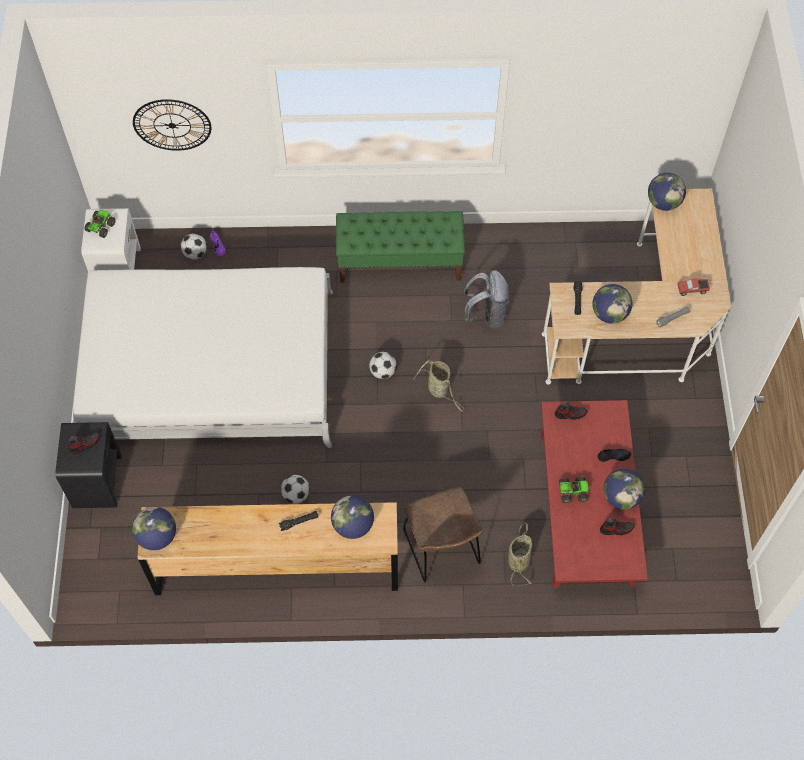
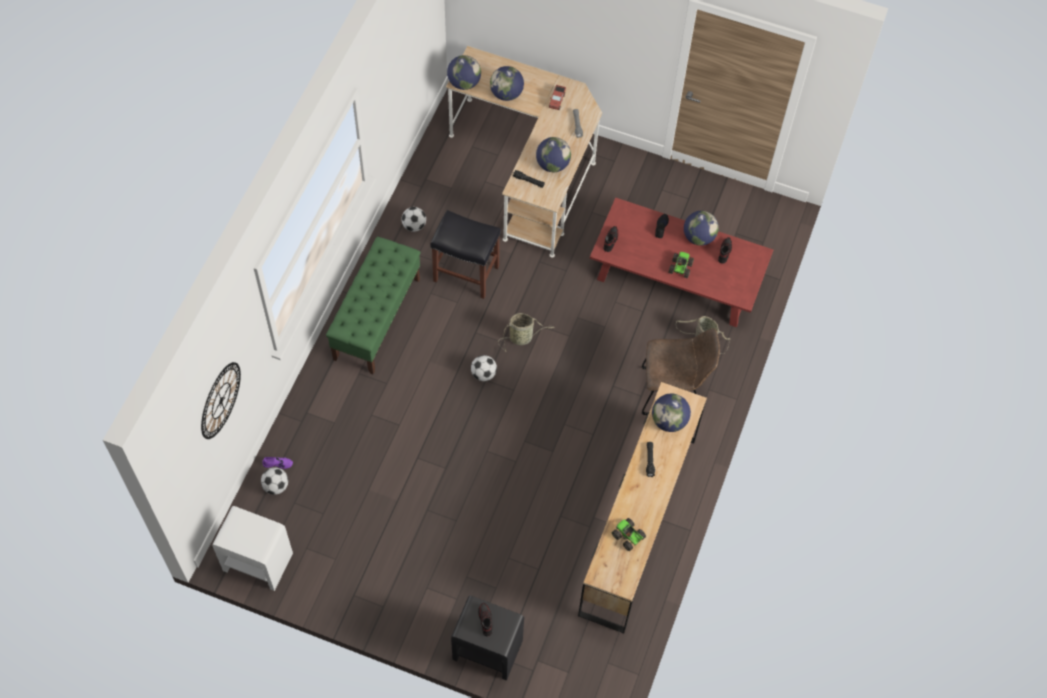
camera: 70 degrees left, 0 degrees up
white bed [73,267,333,448] -> none
toy truck [84,210,116,238] -> toy truck moved to [612,518,646,551]
globe [132,507,176,550] -> globe moved to [490,66,524,101]
football [281,475,310,504] -> football moved to [402,207,426,232]
grey backpack [464,270,509,329] -> black stool [430,210,501,299]

